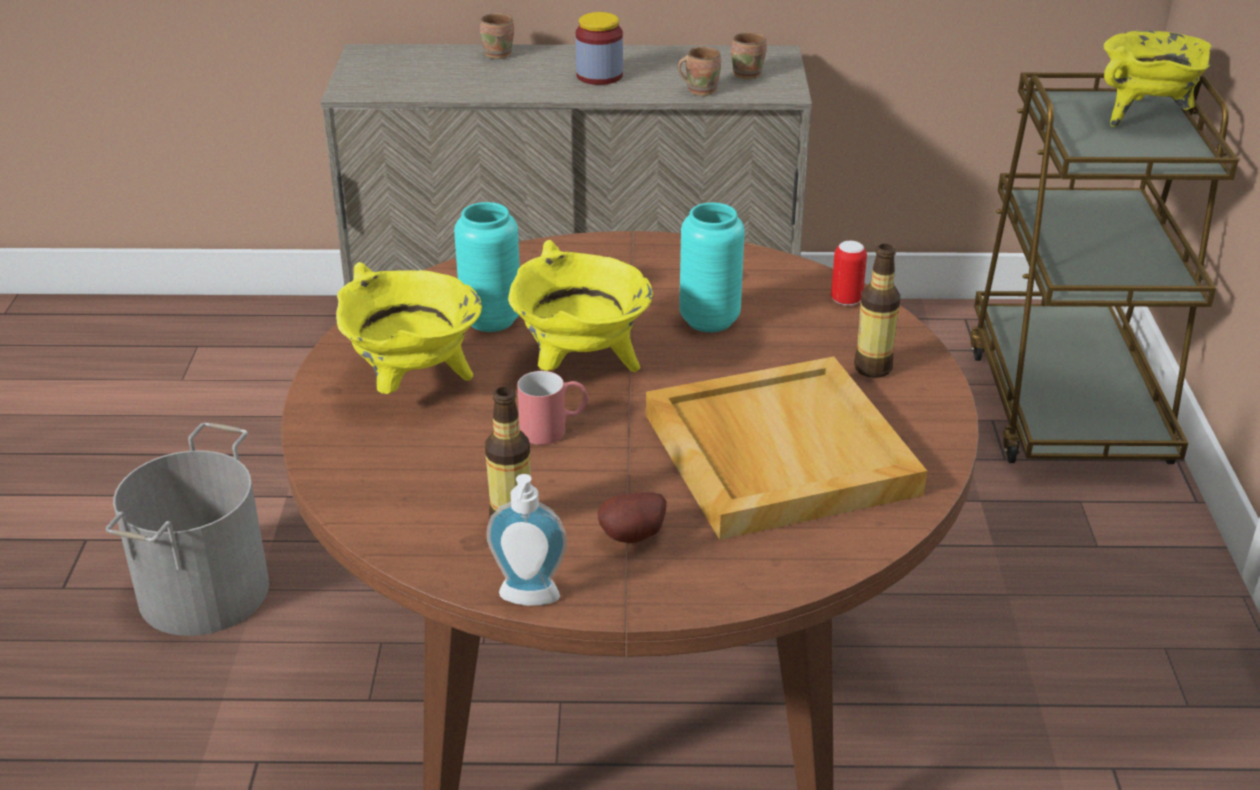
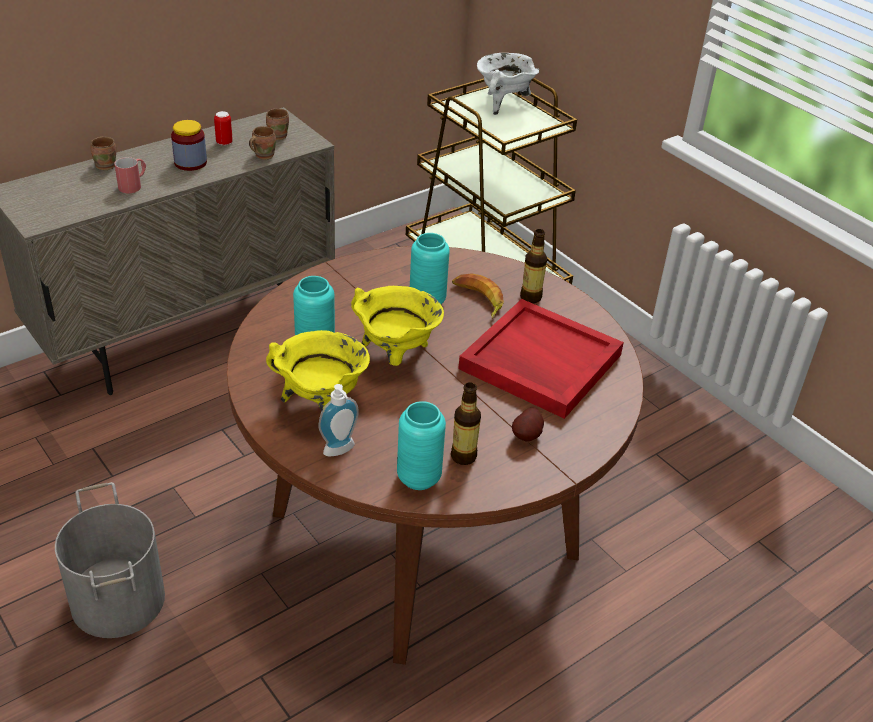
camera: 40 degrees left, 5 degrees up
soap dispenser [487,474,567,606] -> soap dispenser moved to [319,384,359,457]
red mug [517,371,588,445] -> red mug moved to [114,157,146,193]
beige tray [646,356,927,540] -> red tray [458,299,624,419]
can [831,241,867,306] -> can moved to [214,111,233,146]
yellow cooking pot [1104,31,1211,127] -> white cooking pot [477,53,539,115]
none -> turquoise vase [397,401,446,490]
none -> banana [452,273,504,319]

